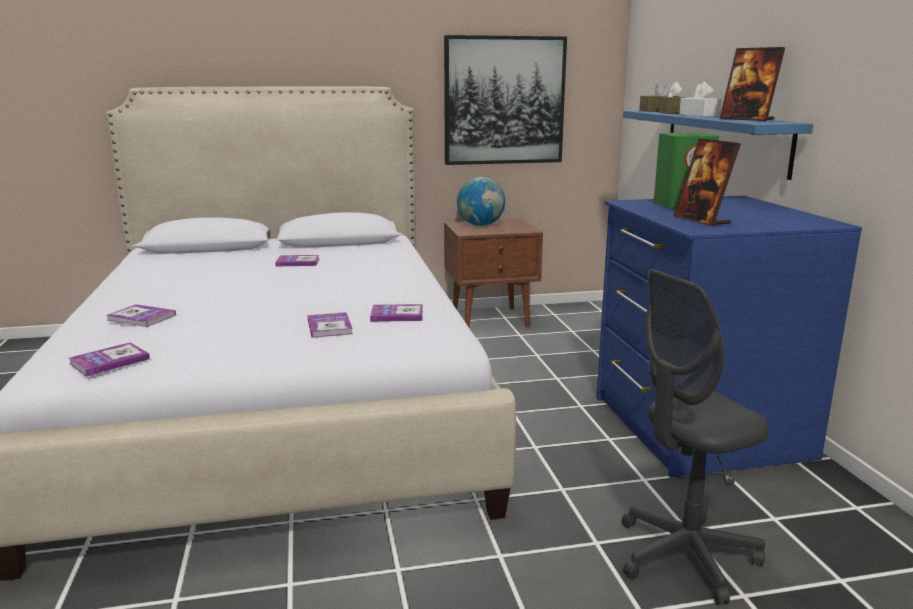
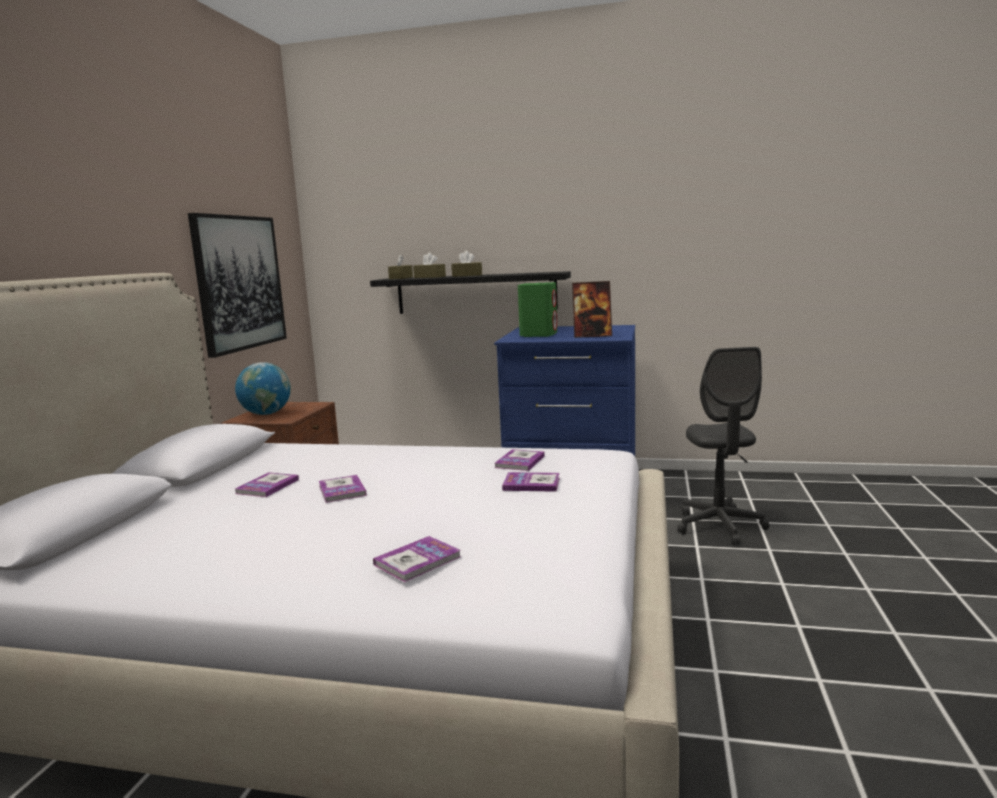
camera: 65 degrees left, 5 degrees down
book [69,342,150,376] -> book moved to [319,475,367,503]
blue shelf [623,110,813,180] -> black shelf [370,271,571,314]
white tissue box [679,82,722,117] -> brown tissue box [451,251,482,277]
picture frame [720,47,785,121] -> none

